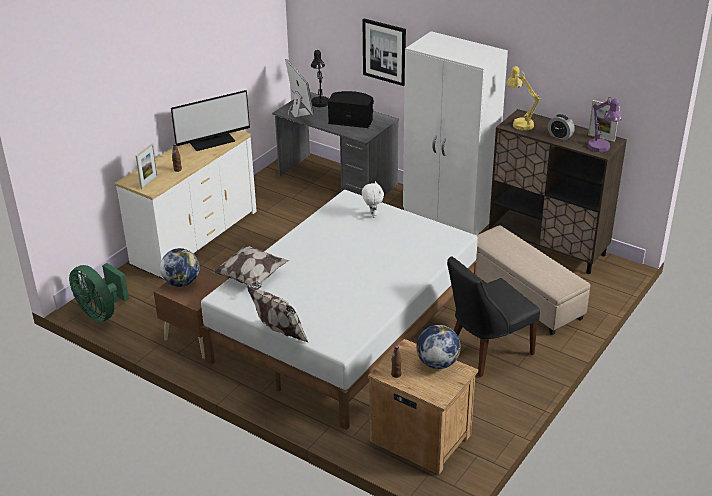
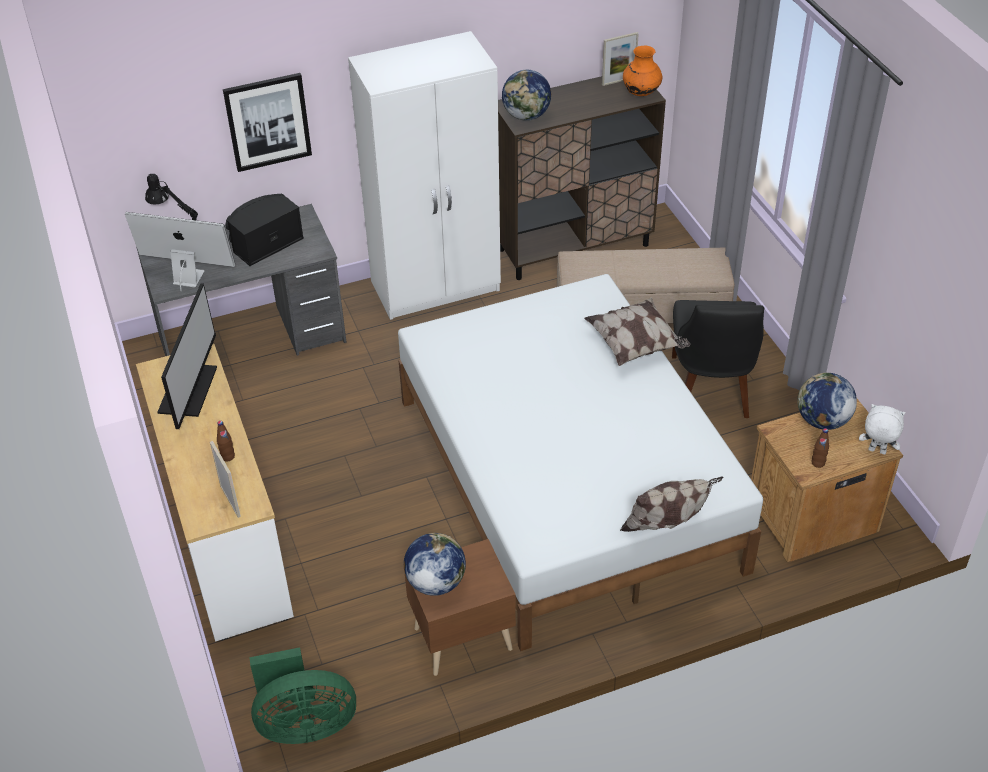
camera: 55 degrees left, 10 degrees up
pillow [212,244,290,289] -> pillow moved to [584,297,691,366]
white plush toy [362,181,384,218] -> white plush toy moved to [859,404,906,454]
yellow table lamp [506,66,540,131] -> globe [502,70,551,121]
alarm clock [548,114,575,141] -> none
purple table lamp [588,97,622,152] -> orange vase [623,46,662,96]

